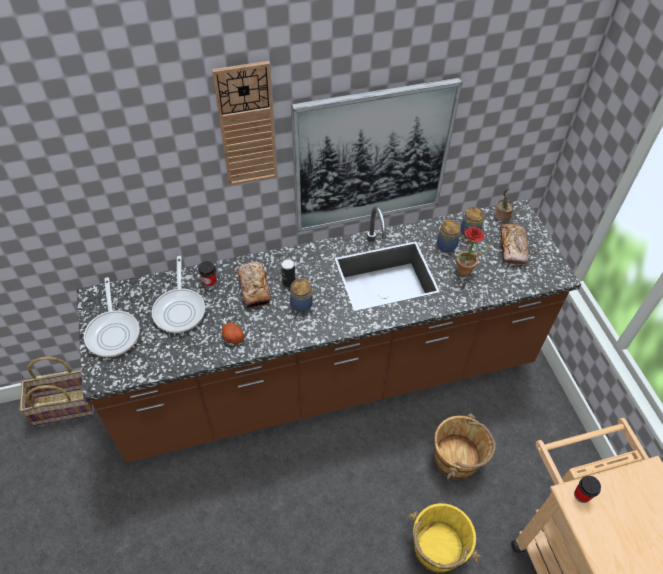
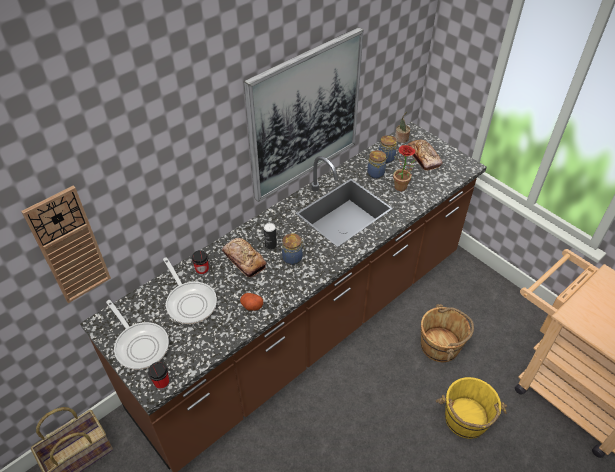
camera: 25 degrees left, 5 degrees down
wall clock [212,61,277,186] -> wall clock moved to [21,186,111,303]
cup [574,476,601,503] -> cup moved to [148,362,170,390]

